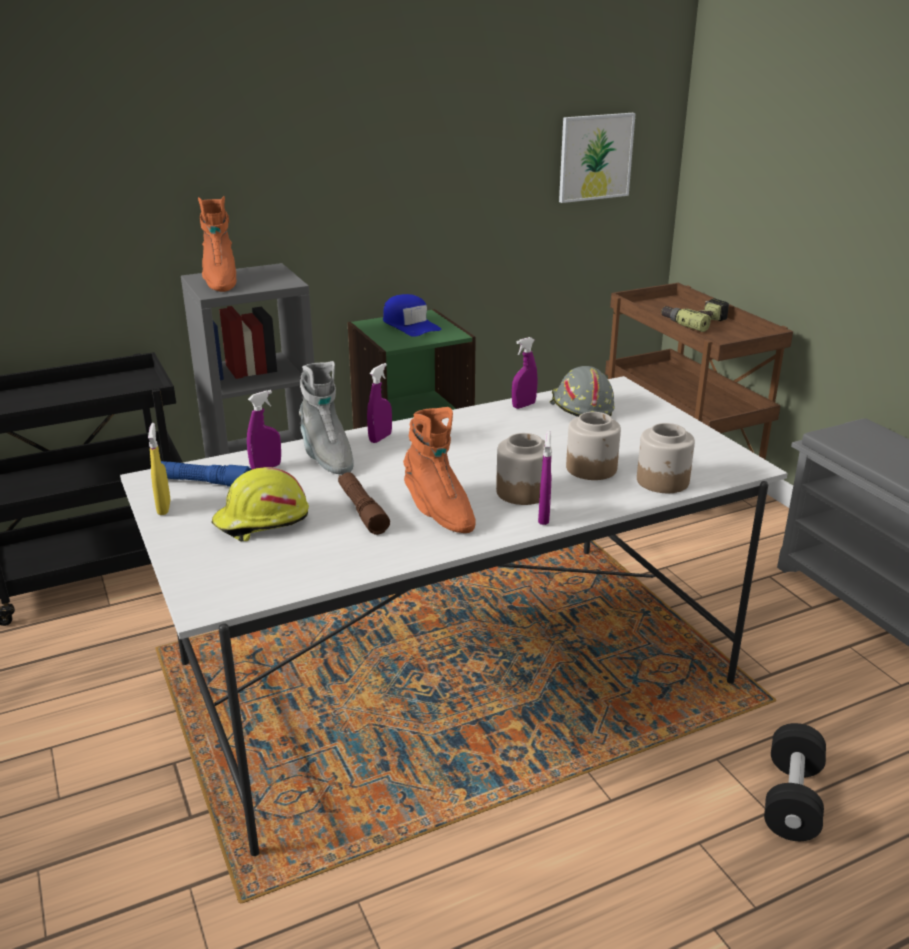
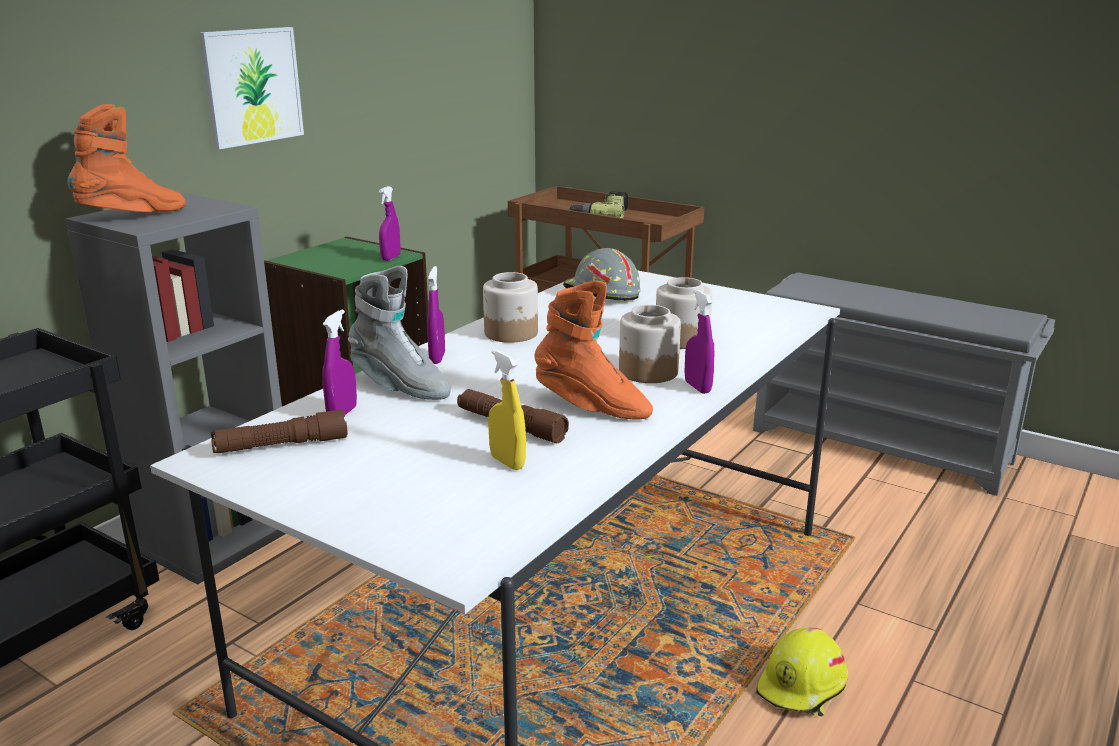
camera: 30 degrees left, 5 degrees down
yellow spray bottle [148,423,170,515] -> yellow spray bottle moved to [488,349,526,470]
blue flashlight [161,461,251,487] -> brown flashlight [211,409,348,453]
orange boot [198,196,236,292] -> orange boot turned 90 degrees counterclockwise [67,104,186,212]
yellow hard hat [211,467,309,541] -> yellow hard hat moved to [756,627,848,717]
blue cap [383,294,442,337] -> none
purple spray bottle [512,337,538,409] -> purple spray bottle moved to [379,186,401,261]
picture [559,113,636,203] -> picture moved to [199,27,304,149]
jar [637,423,695,493] -> jar moved to [483,272,538,343]
black dumbbell [764,723,826,841] -> none

